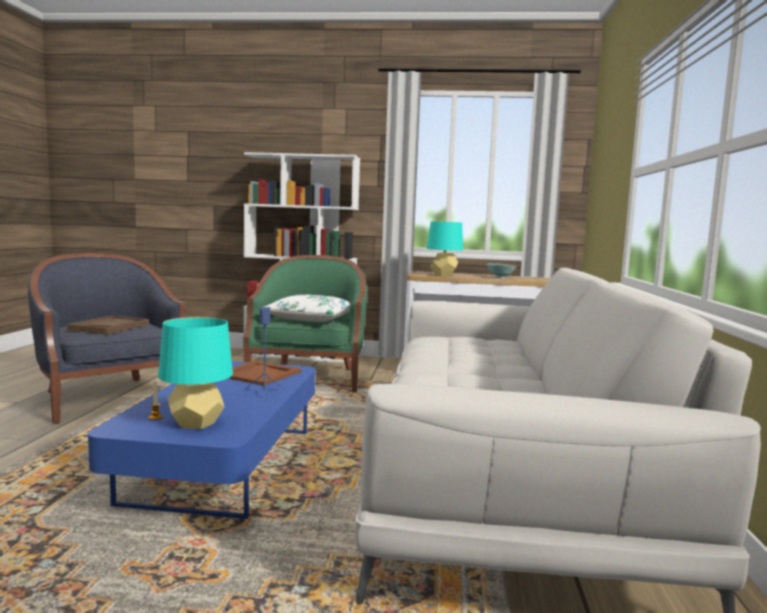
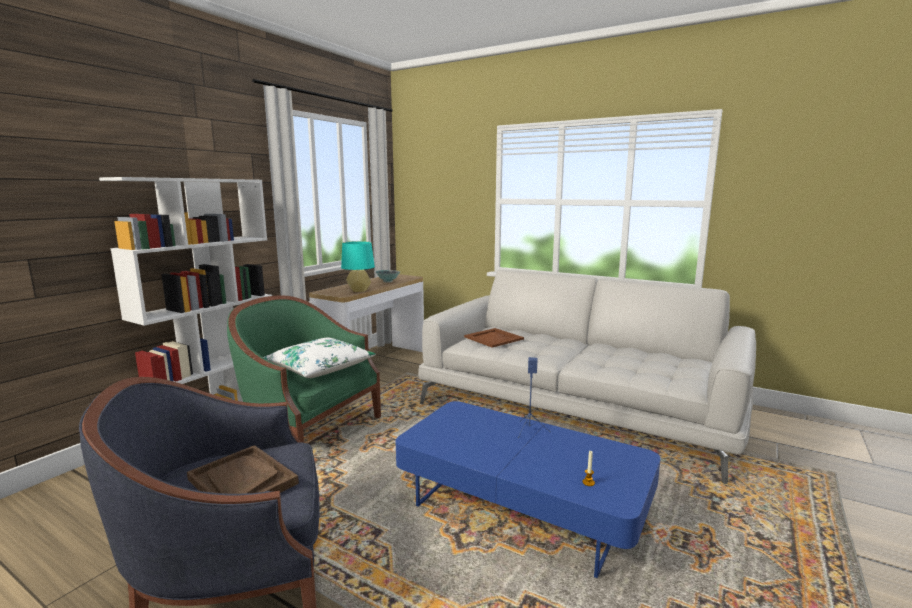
camera: 65 degrees left, 5 degrees up
turquoise table lamp [158,317,233,429] -> none
brown tray [228,361,302,386] -> brown tray moved to [464,328,524,348]

